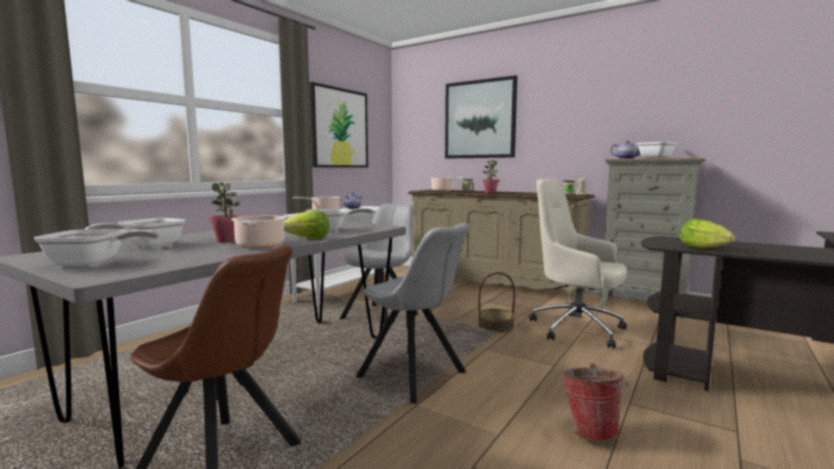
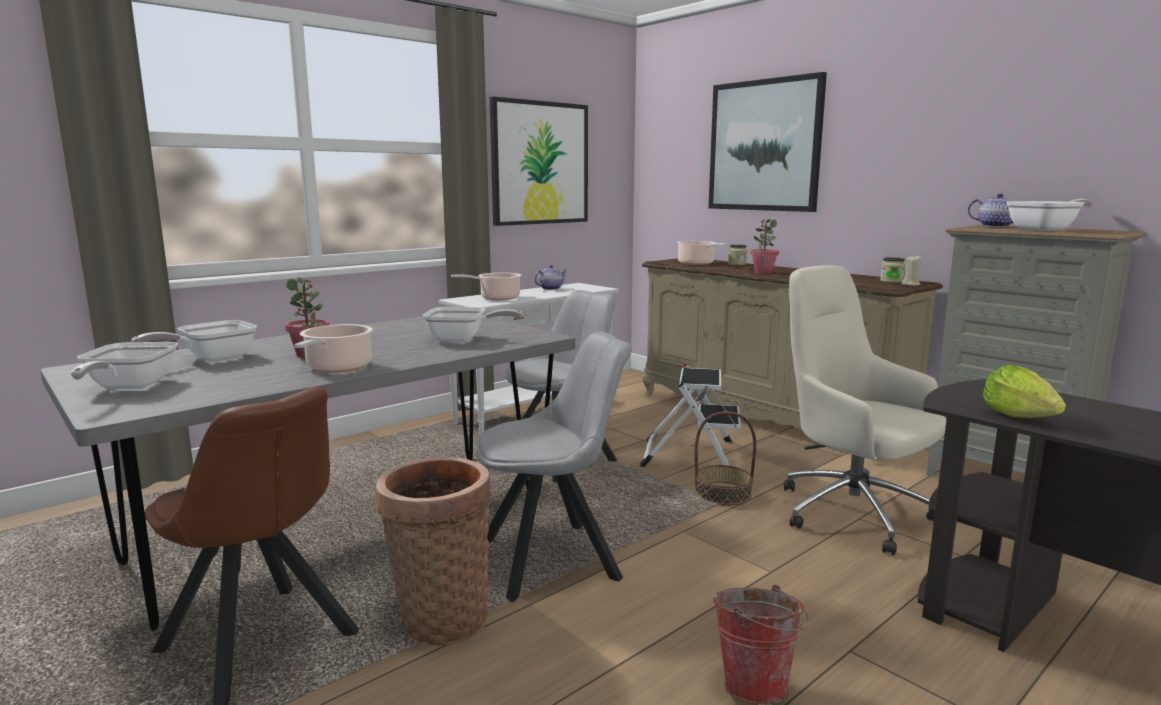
camera: 15 degrees right, 5 degrees up
frying pan [34,229,159,266] -> frying pan turned 75 degrees clockwise [71,342,178,389]
lettuce [284,211,329,239] -> none
grey chair [356,223,470,403] -> grey chair turned 75 degrees counterclockwise [475,331,632,603]
none -> basket [375,456,492,645]
none -> step ladder [640,364,740,467]

